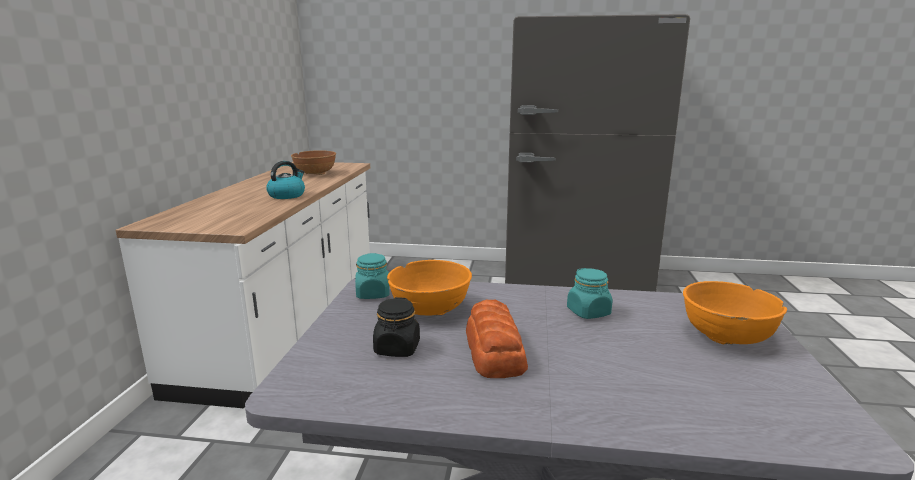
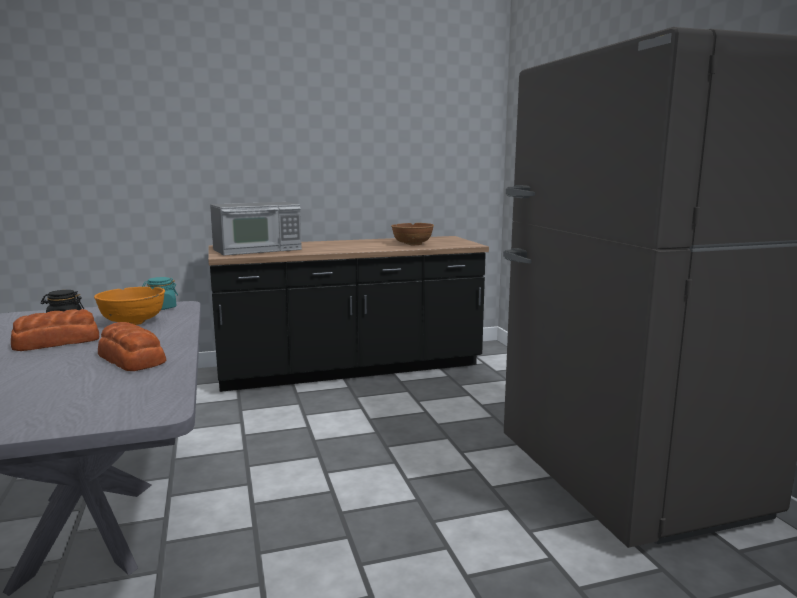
camera: 65 degrees right, 5 degrees down
white counter [116,162,370,408] -> black counter [208,236,489,392]
kettle [266,161,305,199] -> none
turquoise jar [567,268,613,319] -> bread [98,322,166,371]
orange bowl [683,281,787,344] -> none
none -> microwave [210,202,302,256]

